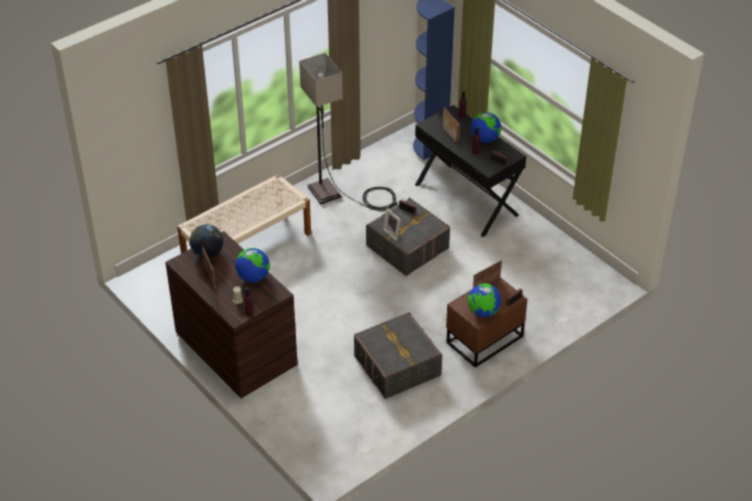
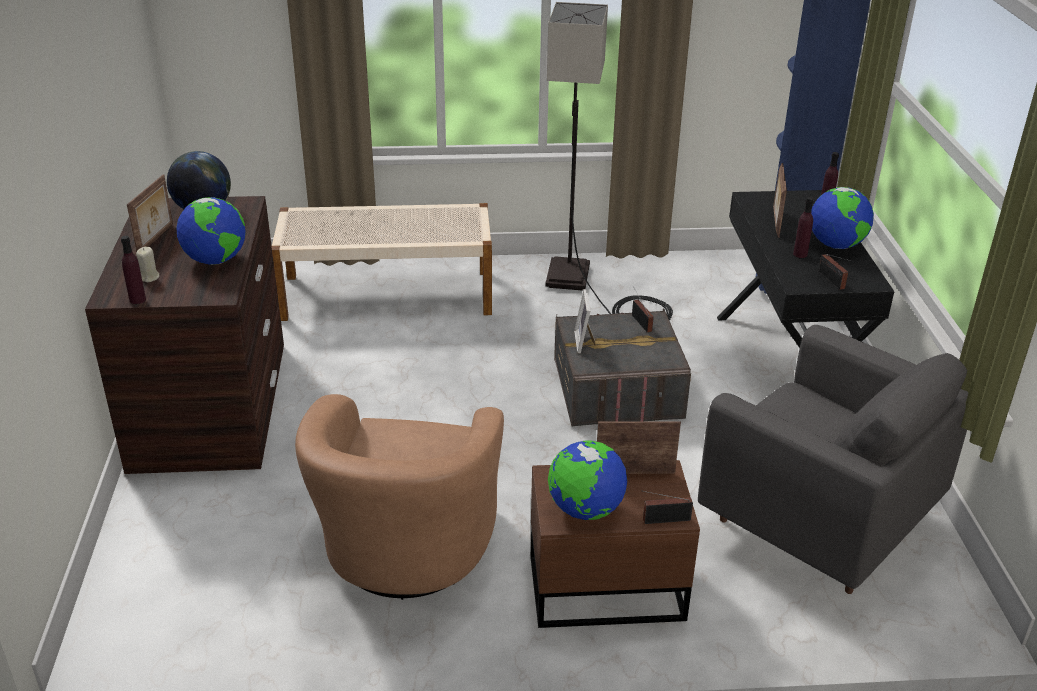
camera: 35 degrees right, 10 degrees down
grey storage box [354,312,442,399] -> brown armchair [295,394,504,600]
none -> grey armchair [698,325,969,594]

